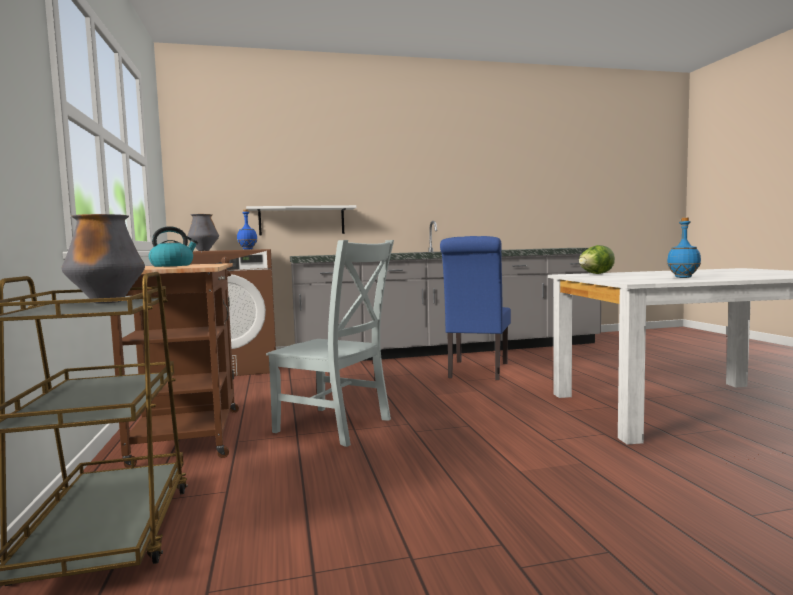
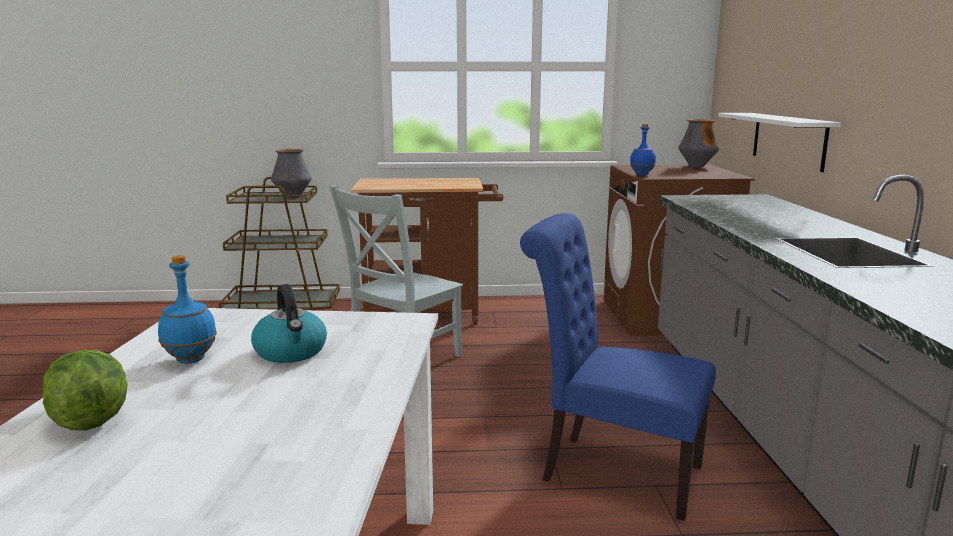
camera: 100 degrees right, 10 degrees up
kettle [149,226,198,267] -> kettle moved to [251,284,327,363]
lettuce [579,245,615,274] -> lettuce moved to [42,350,128,430]

